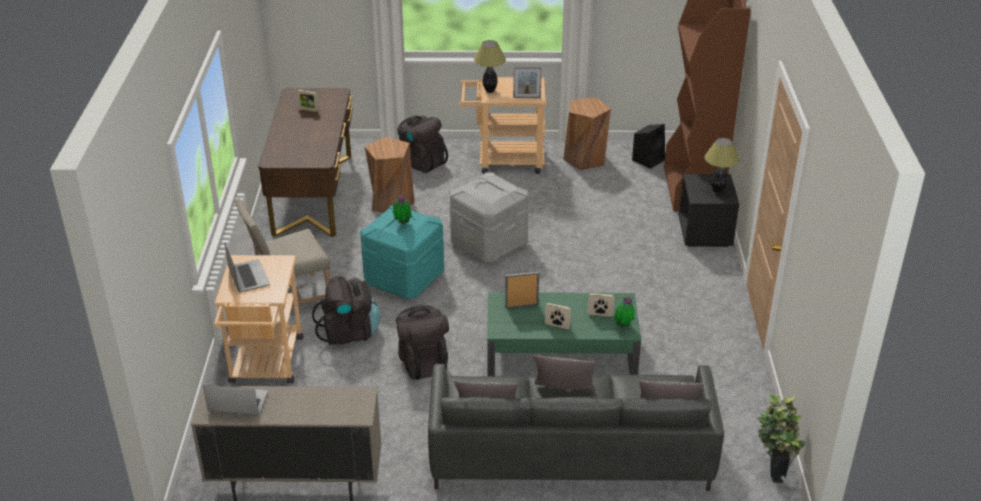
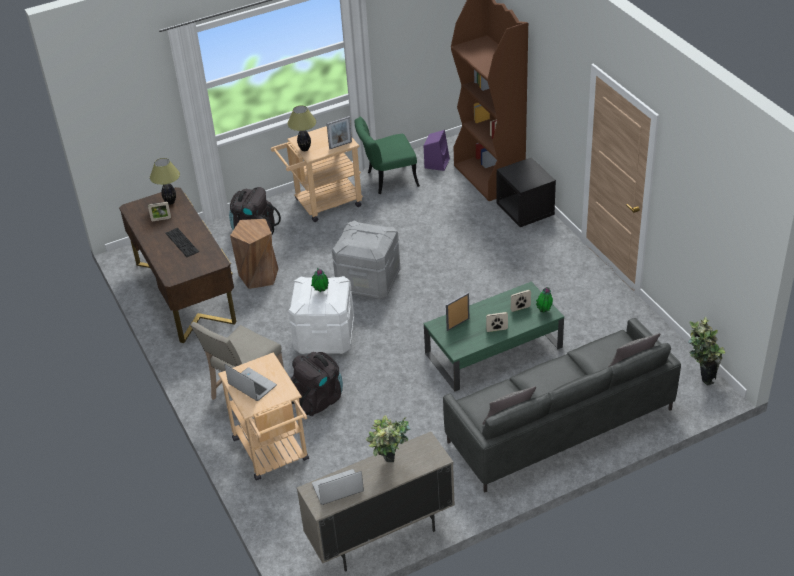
camera: 25 degrees left, 5 degrees up
turquoise storage box [360,206,444,299] -> white storage box [288,276,354,354]
black backpack [396,305,449,380] -> none
pillow [534,355,596,391] -> none
brown stool [563,97,611,170] -> green chair [354,117,420,194]
black speaker [632,124,665,169] -> purple speaker [424,130,450,171]
table lamp [705,138,739,193] -> table lamp moved to [150,158,180,205]
none -> keyboard [165,228,199,257]
none -> potted plant [366,415,411,462]

